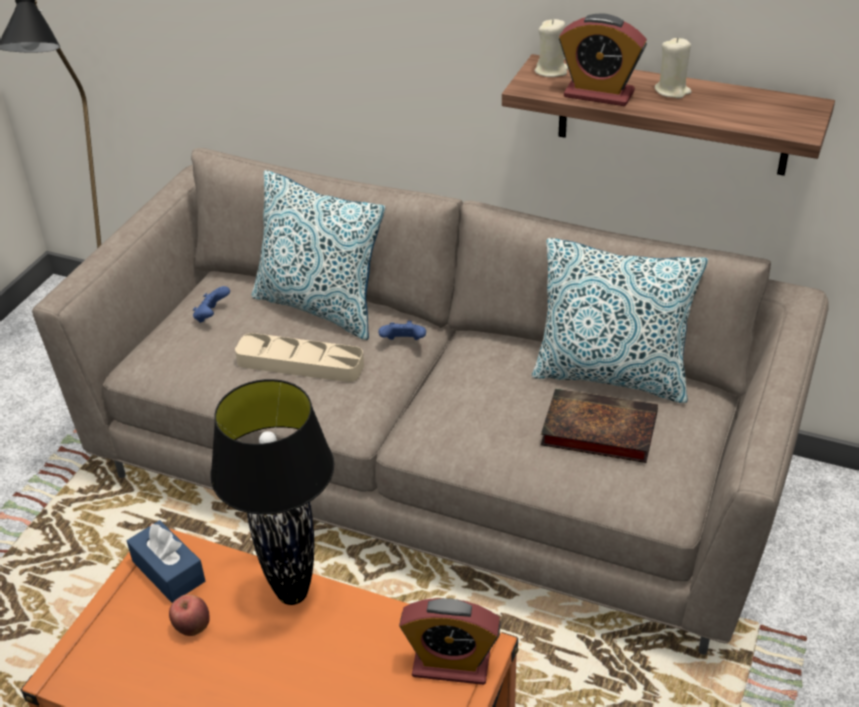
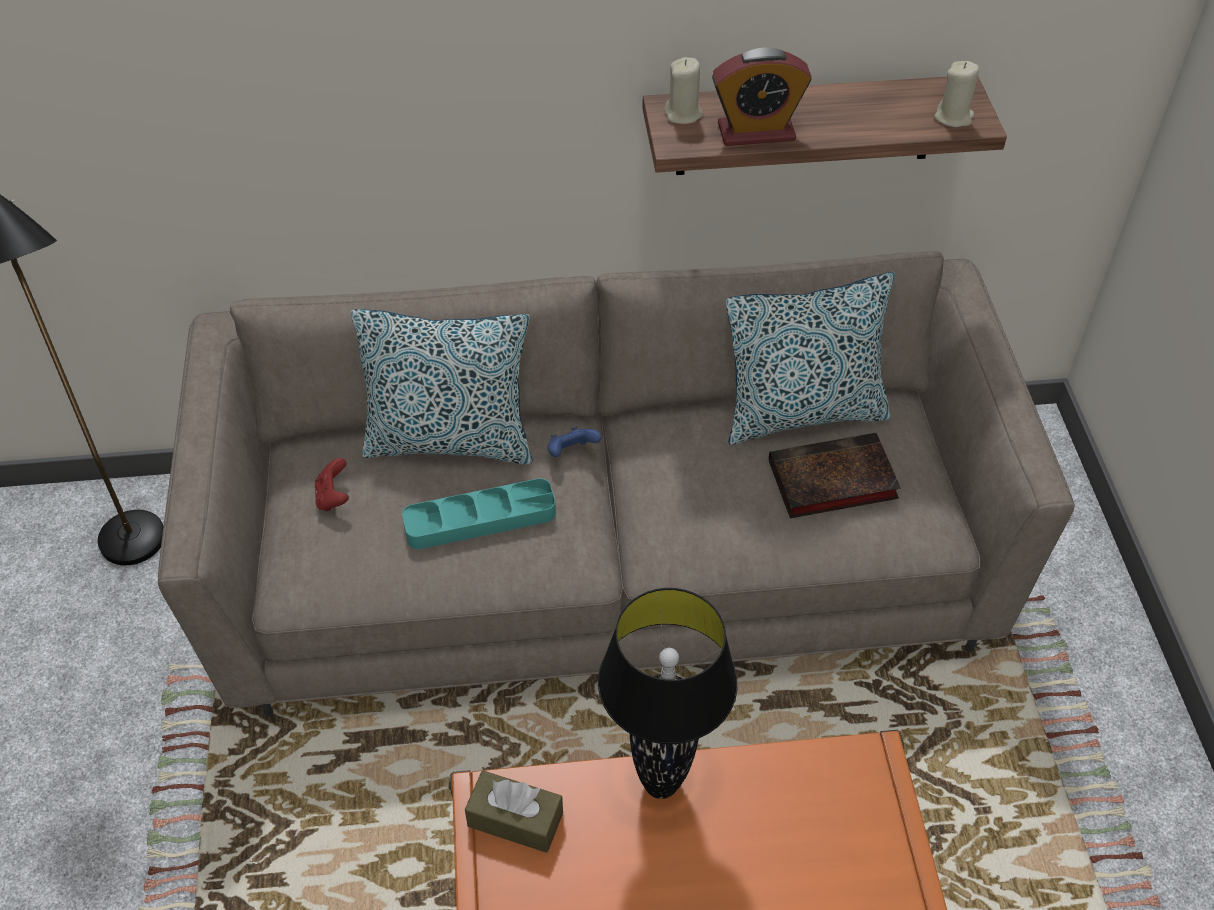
camera: 30 degrees left, 10 degrees up
blue tissue box [127,520,205,603] -> brown tissue box [465,771,563,853]
apple [169,594,210,636] -> none
blue game controller [193,286,230,323] -> red game controller [315,458,349,512]
beige tray [235,333,364,382] -> turquoise tray [402,478,556,549]
alarm clock [399,598,501,685] -> none
beige candle [655,38,691,98] -> beige candle moved to [934,61,979,127]

